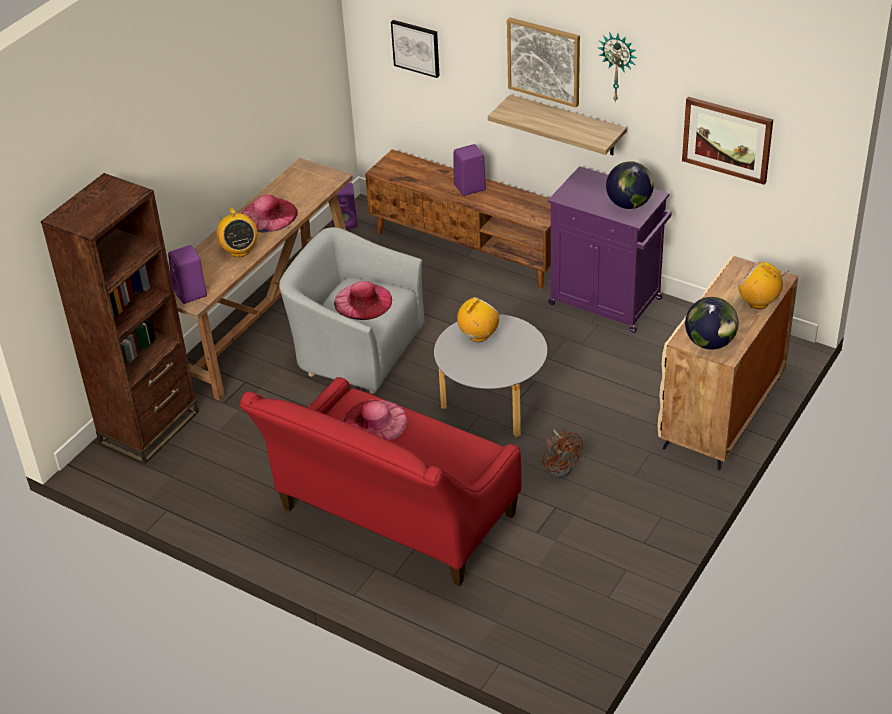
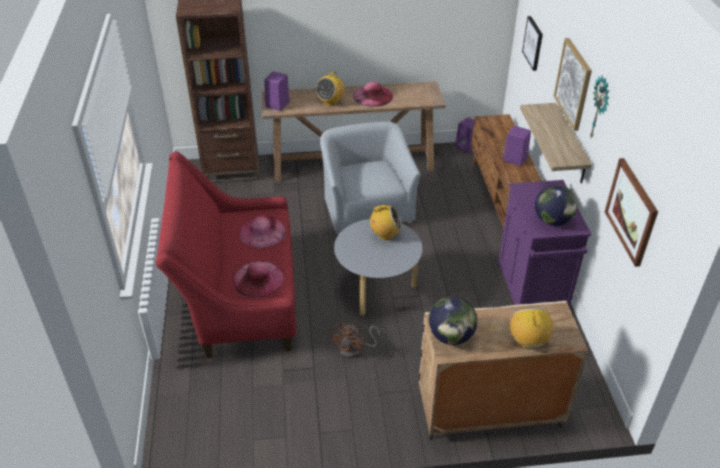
camera: 50 degrees right, 0 degrees up
pink hat [334,281,392,320] -> pink hat moved to [234,262,283,298]

